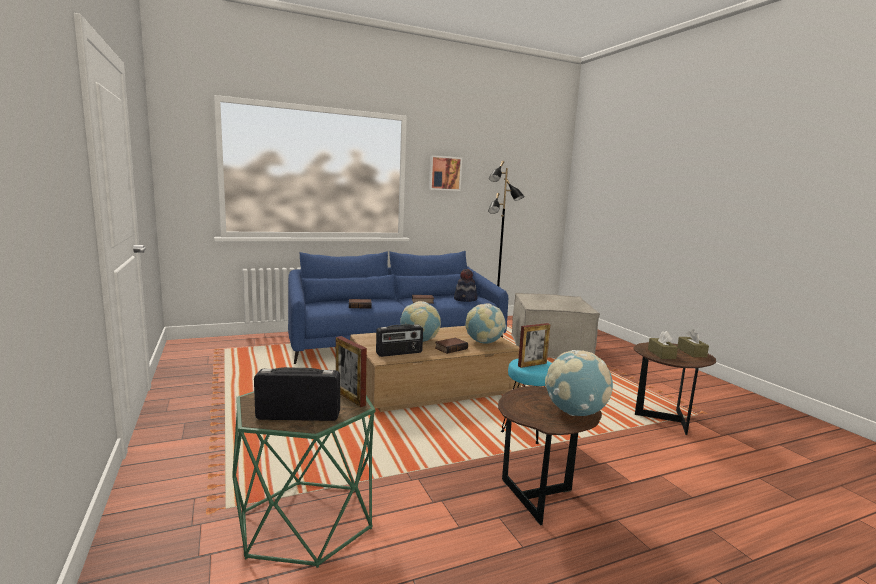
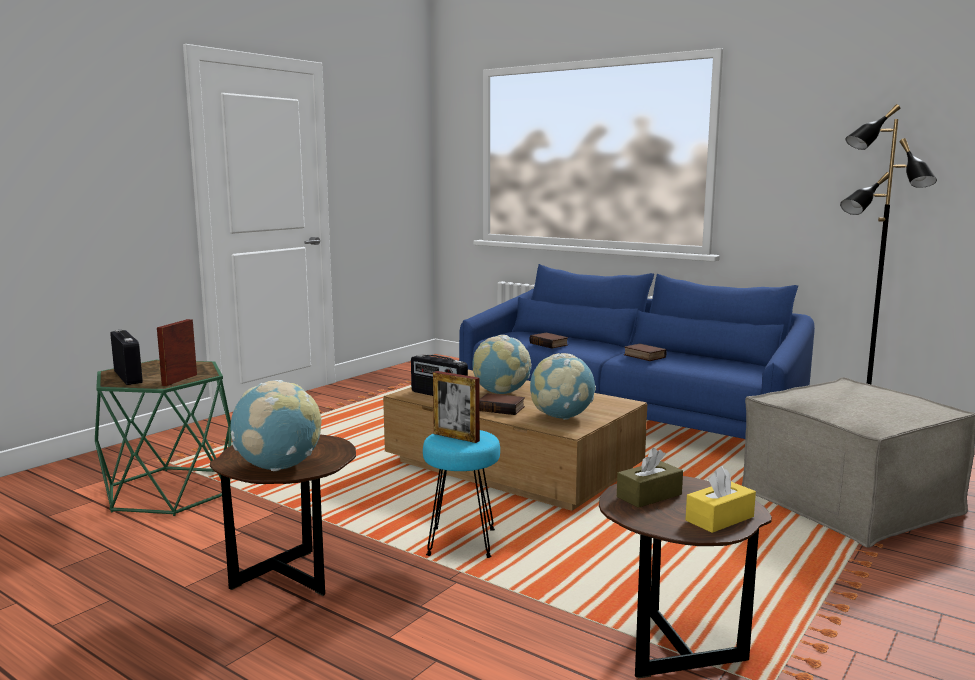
camera: 60 degrees right, 0 degrees up
picture [429,155,462,191] -> none
hat [454,269,478,302] -> none
brown tissue box [677,329,709,357] -> yellow tissue box [685,466,756,533]

